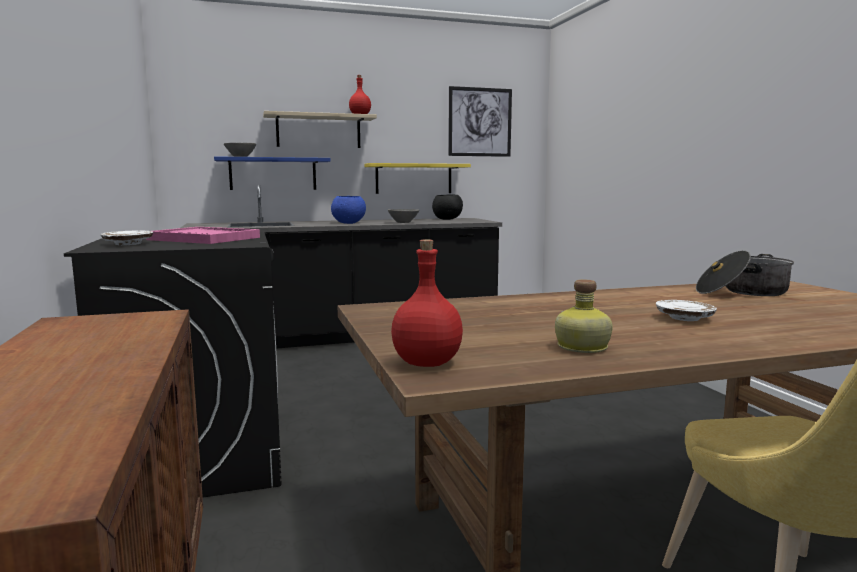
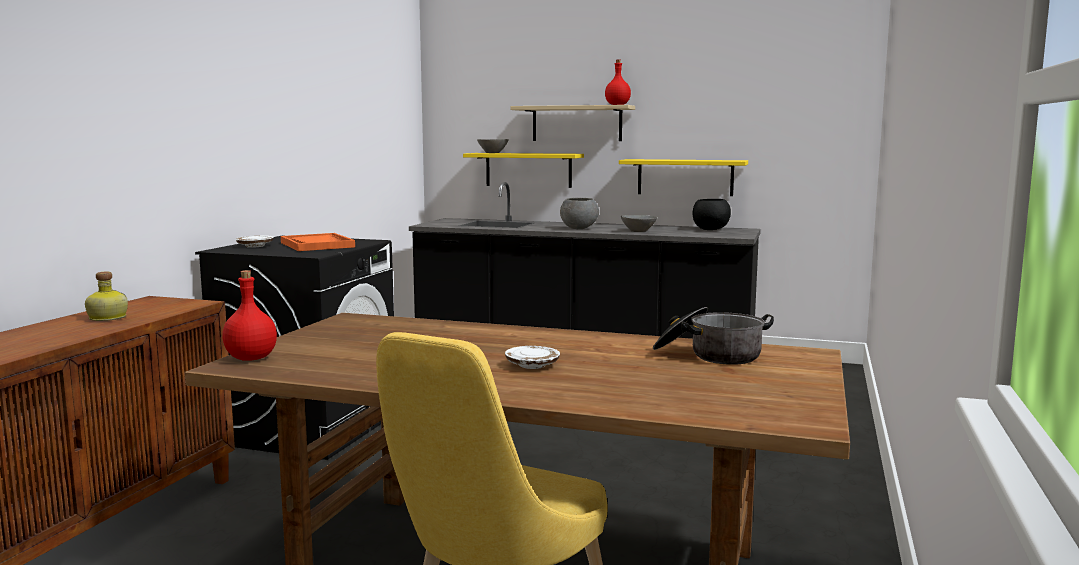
camera: 35 degrees right, 0 degrees up
pink tray [146,227,260,244] -> orange tray [281,233,355,251]
blue shelf [214,156,331,190] -> yellow shelf [463,153,584,188]
blue bowl [331,196,366,224] -> grey bowl [560,198,599,229]
picture [448,86,512,157] -> none
bottle [555,280,613,353] -> bottle moved to [85,272,128,321]

